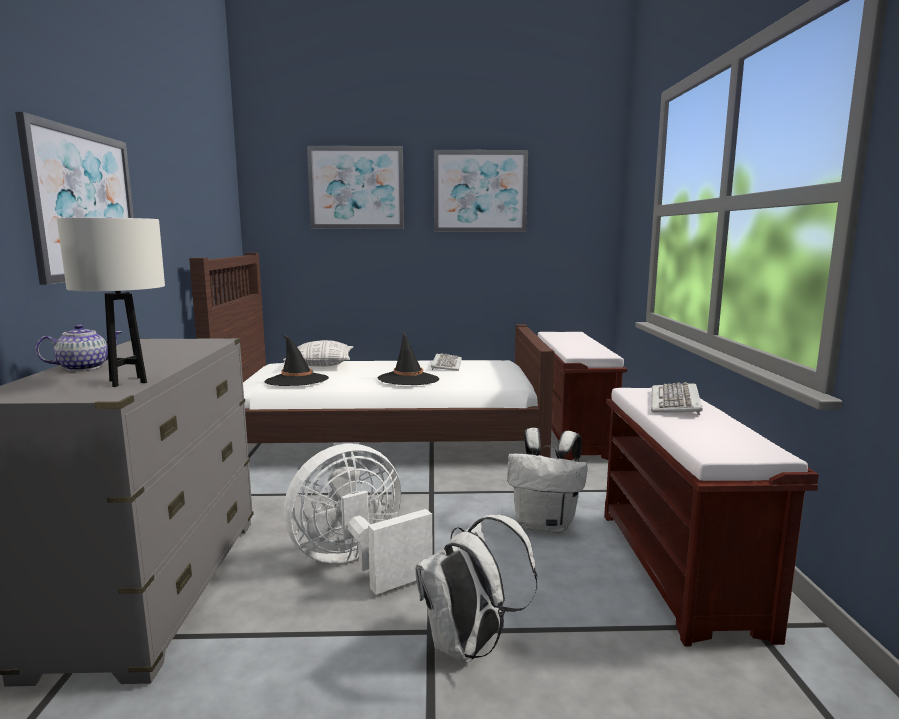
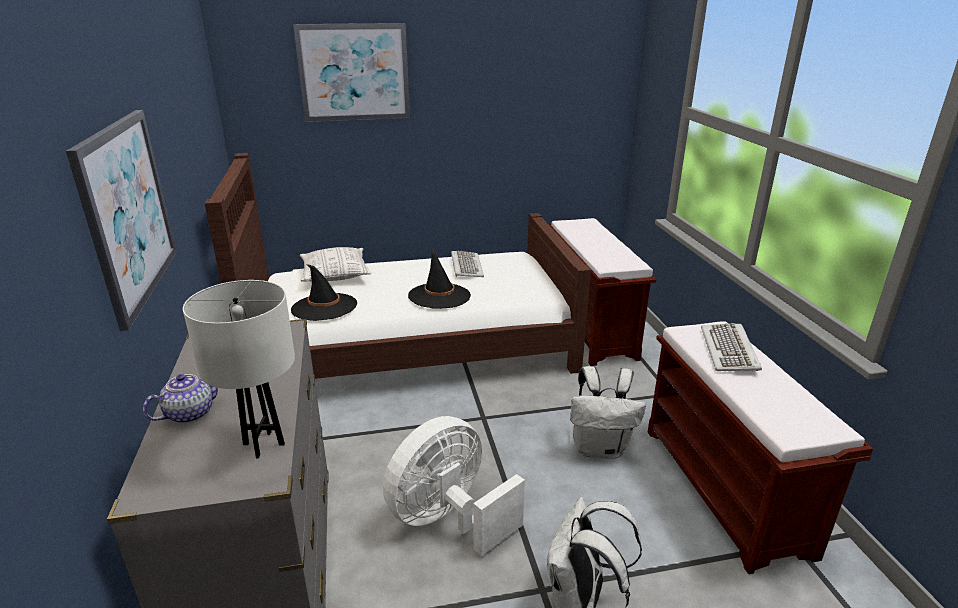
camera: 10 degrees left, 15 degrees up
picture [434,150,528,232] -> none

